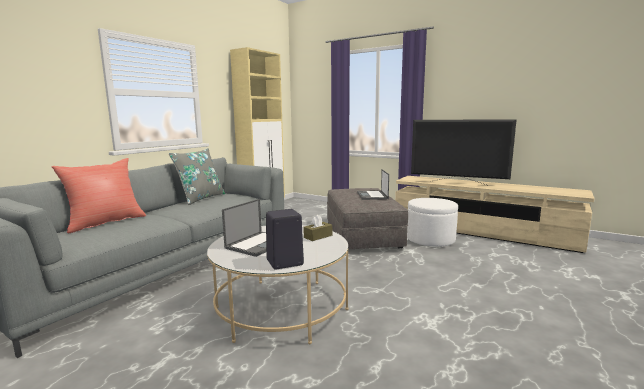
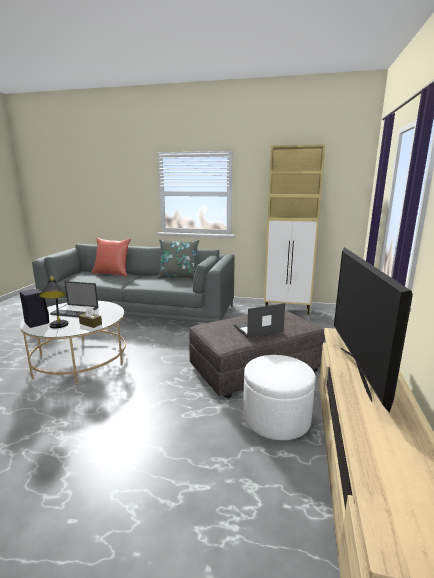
camera: 70 degrees right, 5 degrees up
none -> black table lamp [39,277,68,328]

